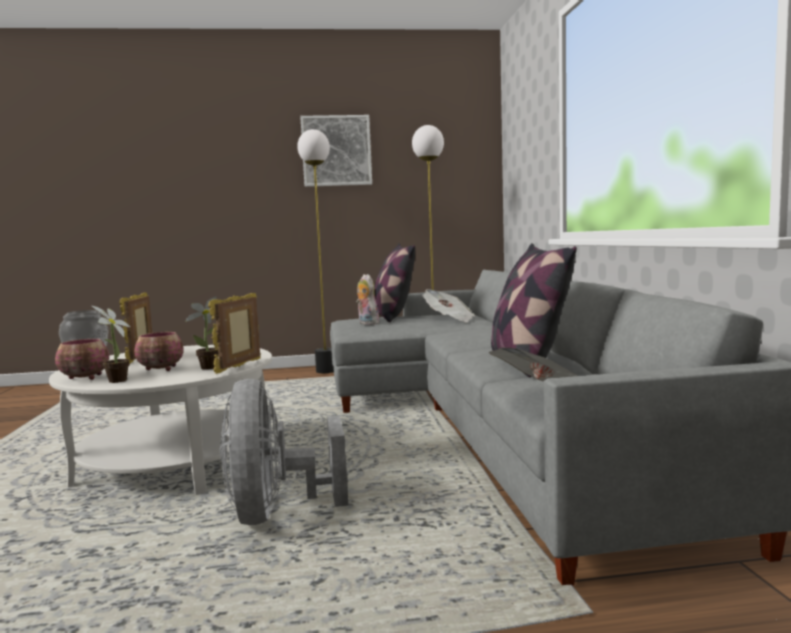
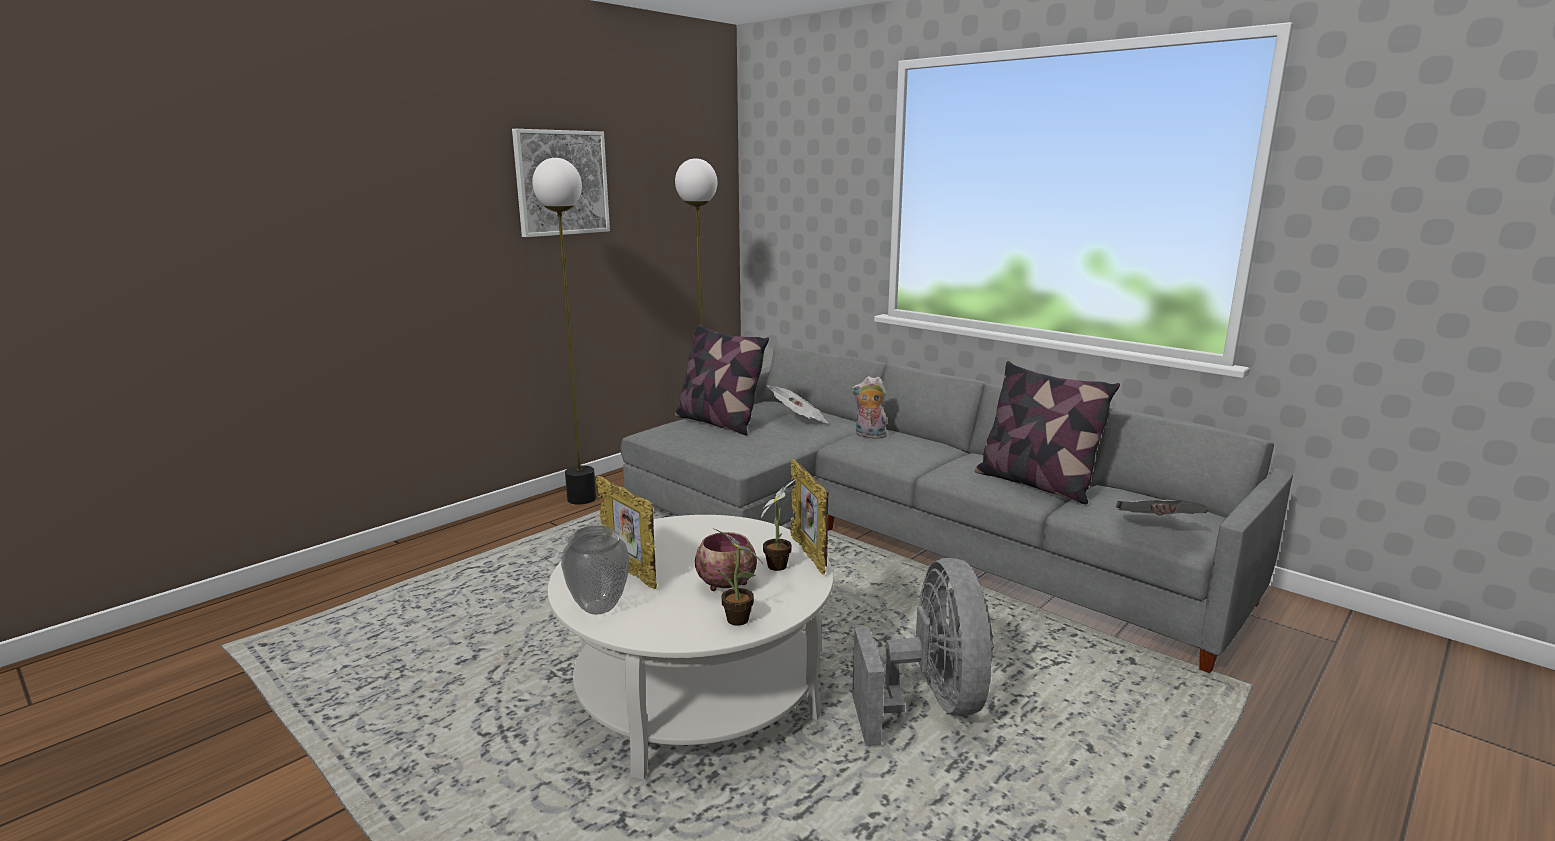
camera: 40 degrees left, 10 degrees up
bowl [55,339,109,380] -> none
grey fan [220,379,348,525] -> grey fan turned 135 degrees counterclockwise [852,558,994,746]
plush toy [356,274,379,325] -> plush toy moved to [852,376,887,440]

